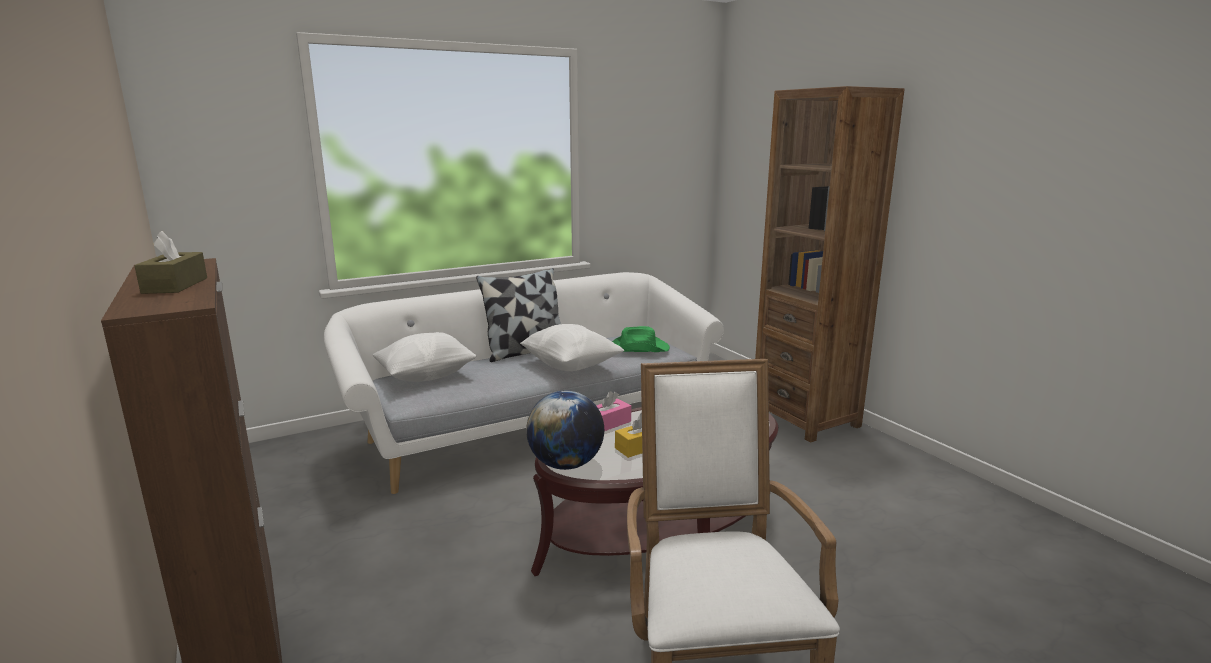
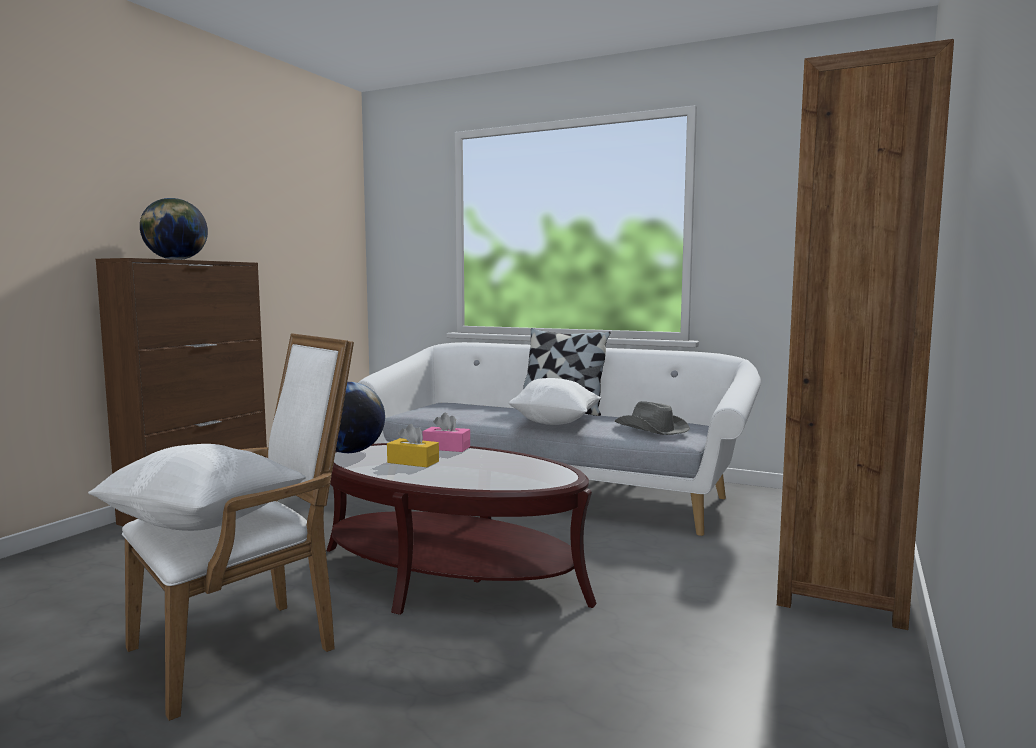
camera: 55 degrees right, 10 degrees down
brown tissue box [134,231,207,294] -> globe [140,198,208,260]
white pillow [373,332,477,381] -> white pillow moved to [88,444,306,531]
green hat [612,326,670,352] -> grey hat [615,401,690,435]

